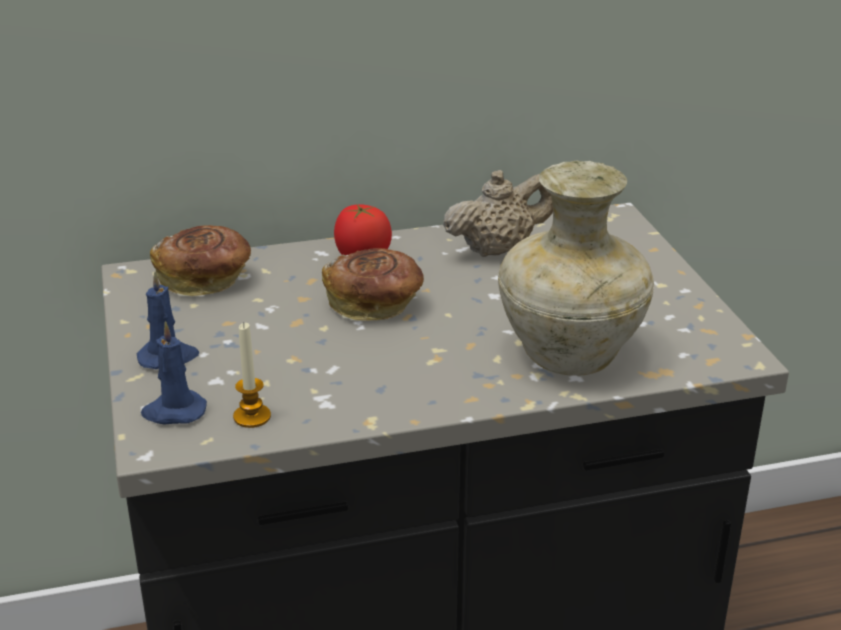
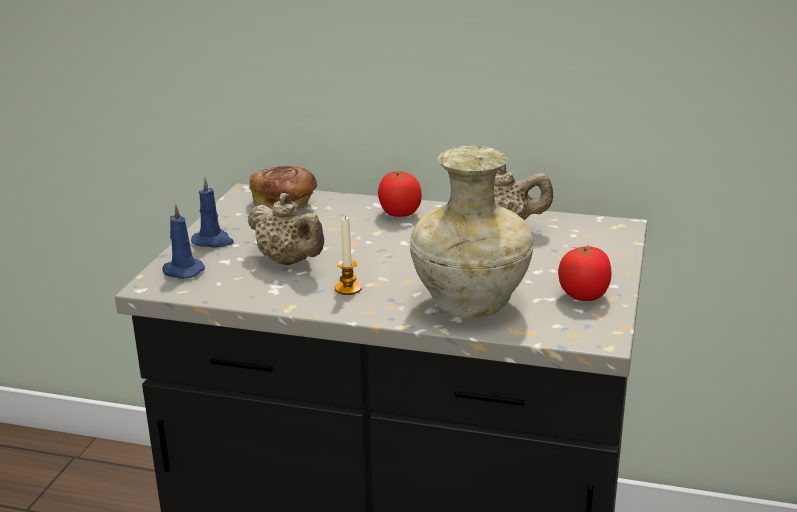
camera: 30 degrees right, 5 degrees down
candle [233,322,271,428] -> candle moved to [335,217,362,295]
bread [322,248,424,321] -> none
none -> beige teapot [248,193,324,265]
none -> tomato [558,244,612,301]

